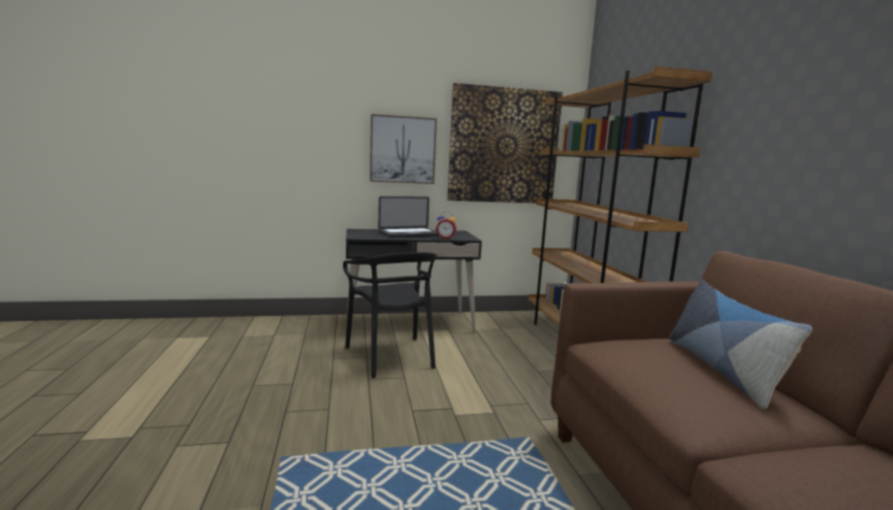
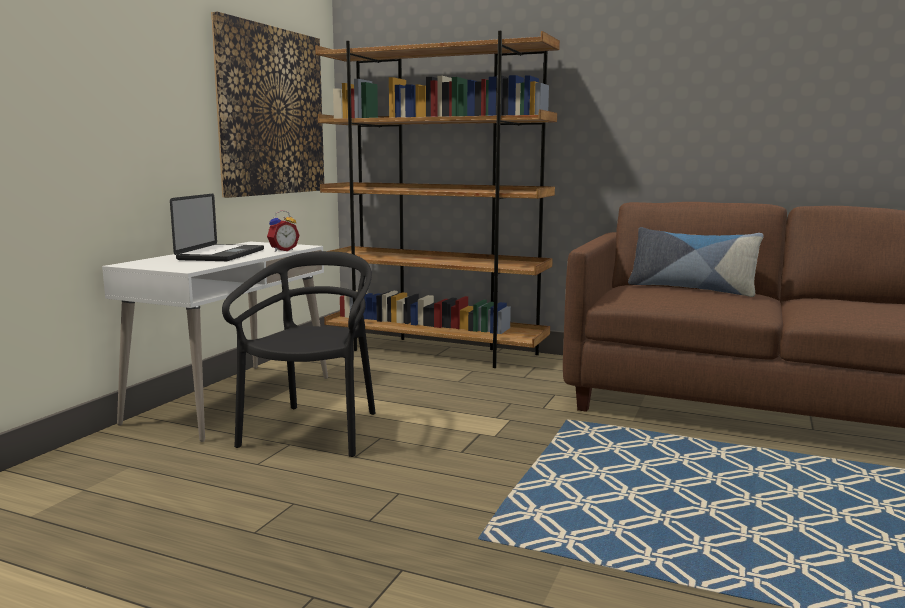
camera: 55 degrees left, 0 degrees up
black chair [343,252,437,378] -> black chair turned 90 degrees counterclockwise [222,251,375,457]
black desk [346,229,482,333] -> white desk [102,242,328,442]
picture [370,114,437,184] -> none

